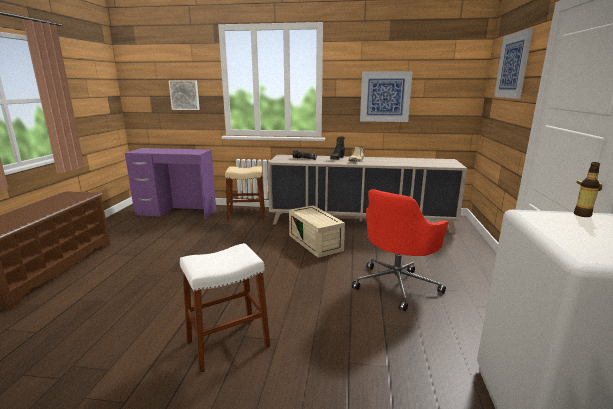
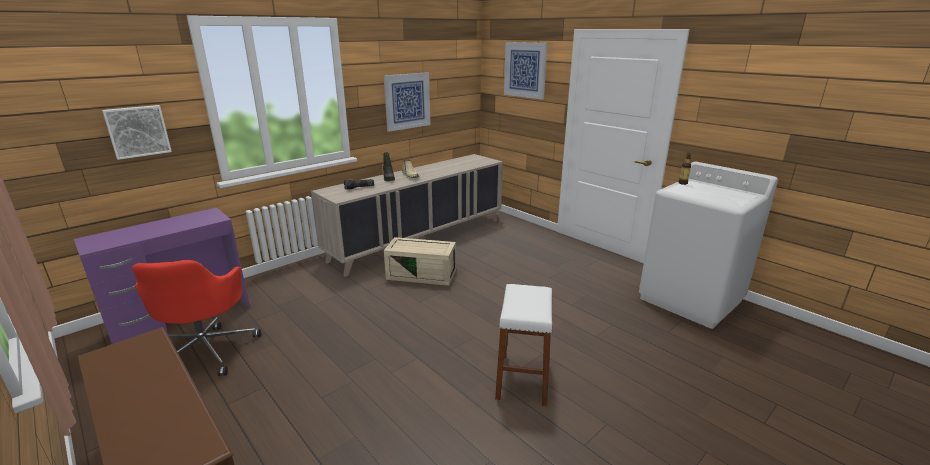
camera: 50 degrees left, 5 degrees up
beige stool [225,166,265,221] -> none
red office chair [352,189,449,311] -> red office chair moved to [132,260,261,376]

